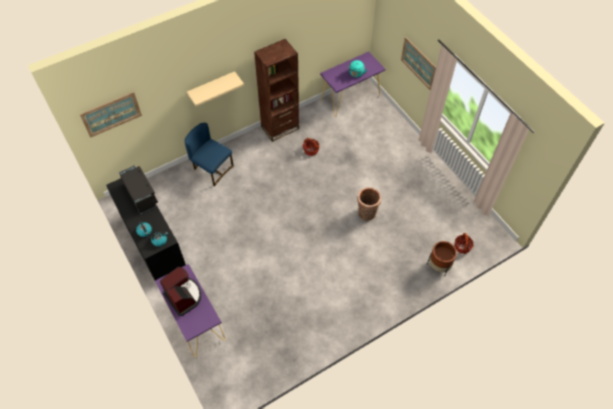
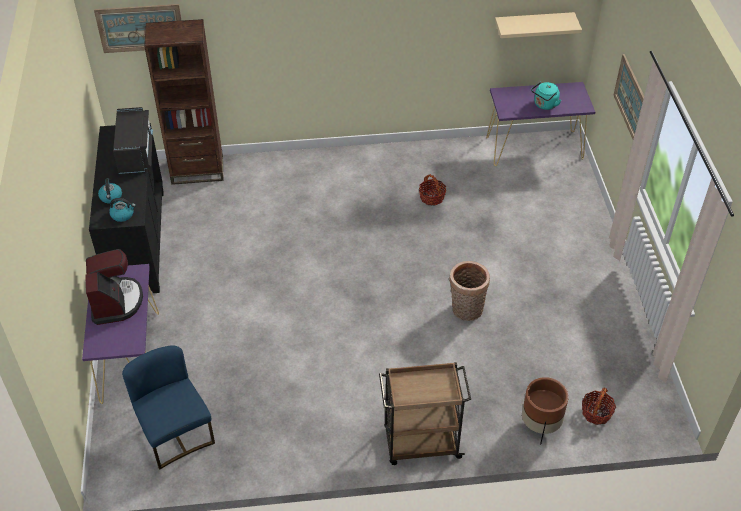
camera: 25 degrees right, 10 degrees down
blue chair [185,123,234,187] -> blue chair moved to [122,345,215,470]
beige shelf [187,71,244,106] -> beige shelf moved to [495,12,582,38]
brown bookcase [254,39,299,142] -> brown bookcase moved to [144,19,223,185]
none -> brown cart [379,362,471,465]

